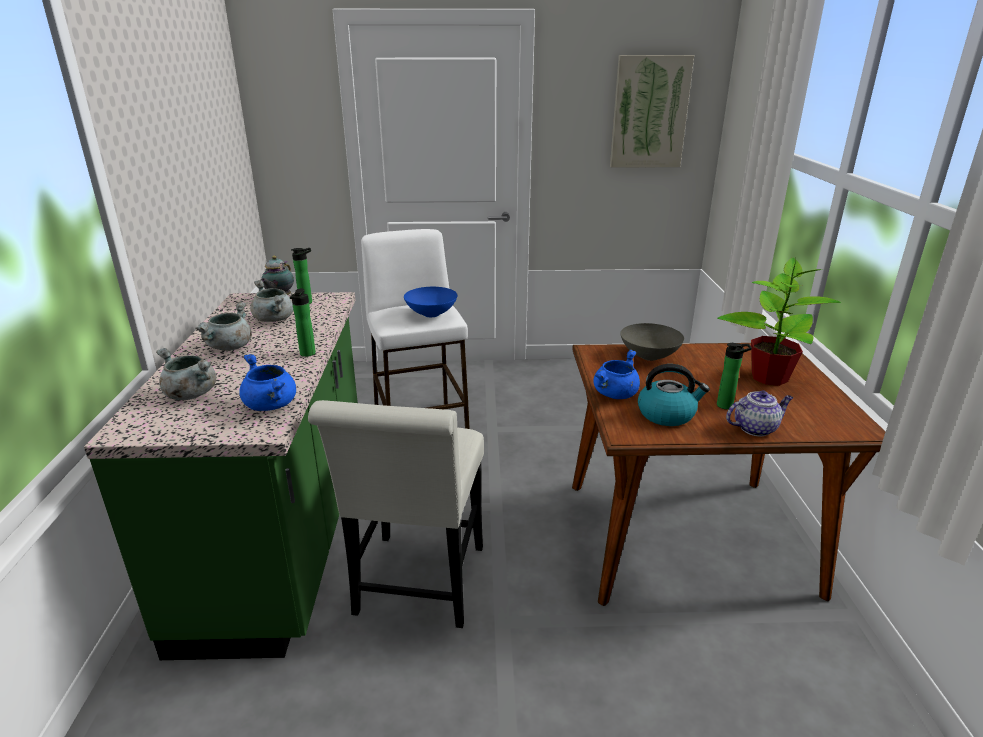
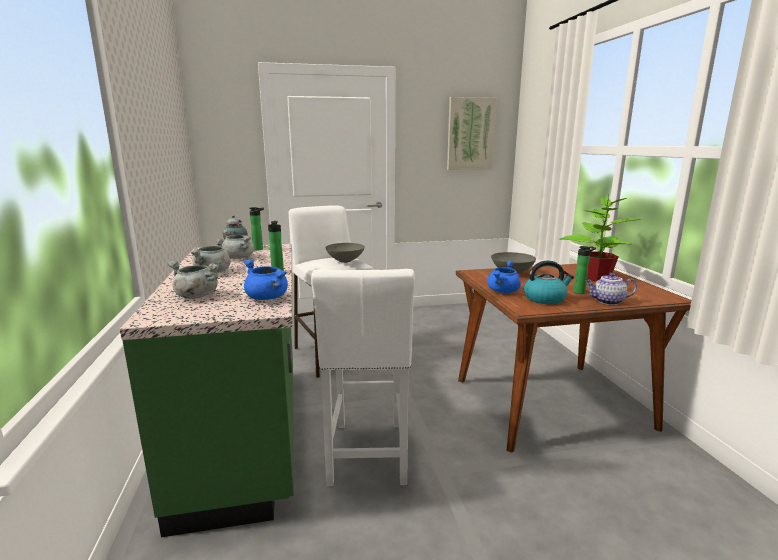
camera: 10 degrees left, 10 degrees down
white chair [308,400,484,628] -> white stool [311,269,415,486]
blue bowl [404,287,457,317] -> grey bowl [325,243,365,263]
teapot [726,391,793,436] -> teapot turned 150 degrees counterclockwise [585,273,637,305]

